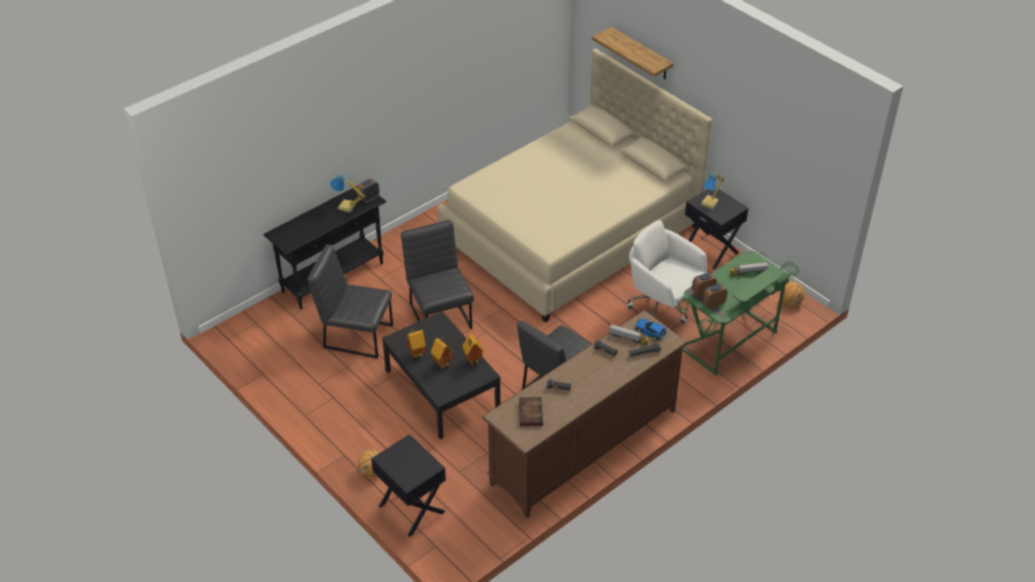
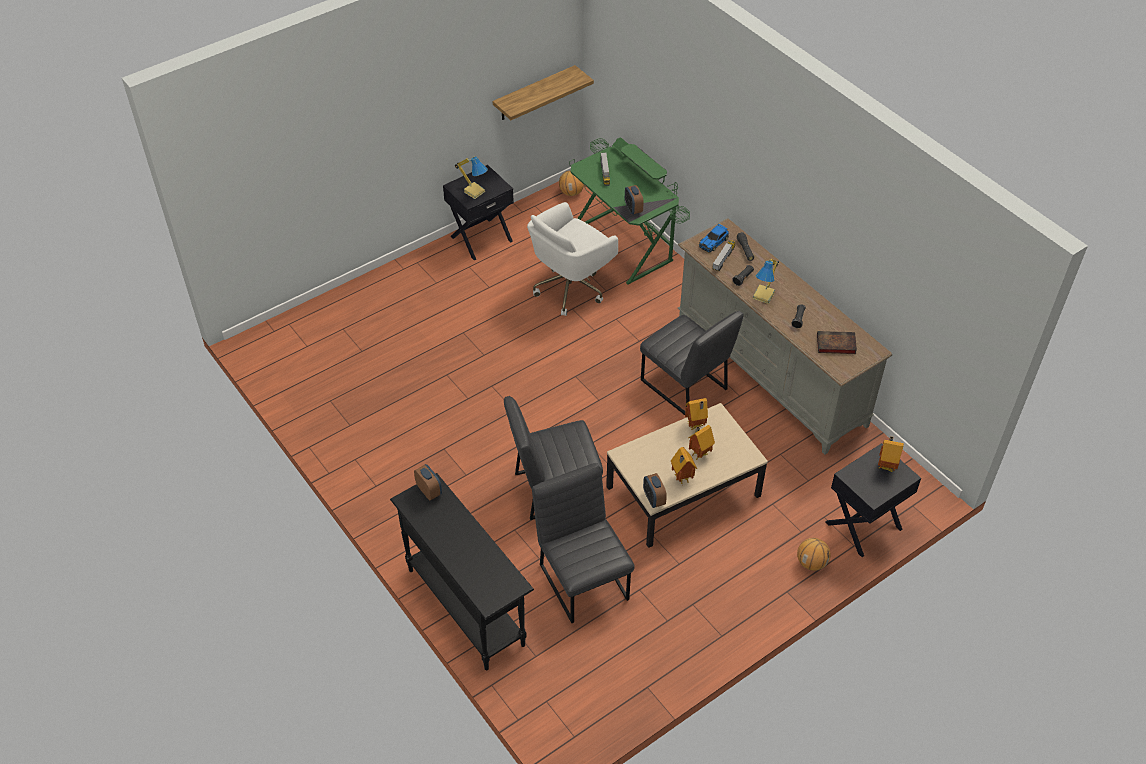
camera: 85 degrees left, 5 degrees up
grey chair [308,244,393,358] -> grey chair turned 135 degrees clockwise [532,463,635,623]
table lamp [330,174,365,212] -> table lamp moved to [753,259,779,304]
black coffee table [382,311,500,439] -> beige coffee table [606,403,768,548]
beige bed [438,49,712,323] -> none
brown cabinet [482,310,687,519] -> grey cabinet [678,218,892,455]
shelf [592,27,674,79] -> shelf moved to [493,65,594,120]
alarm clock [702,283,728,308] -> alarm clock moved to [643,473,667,508]
none -> toy house [878,436,904,472]

